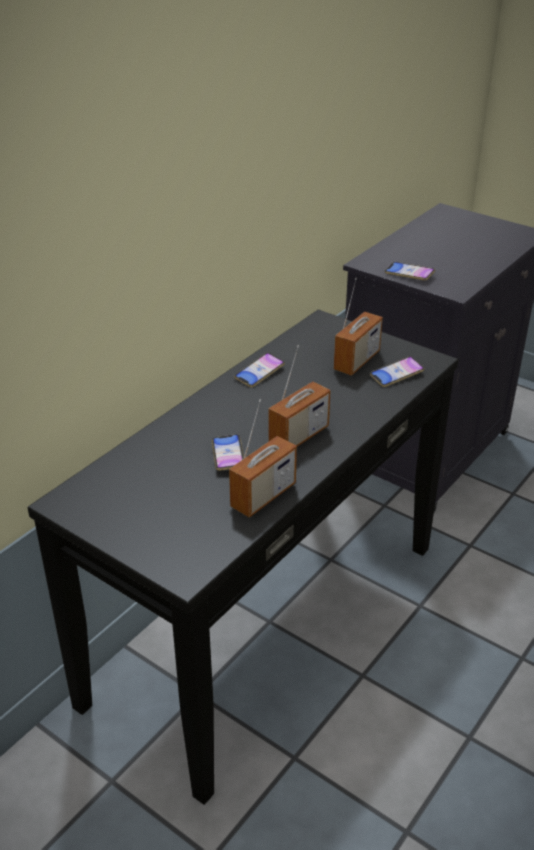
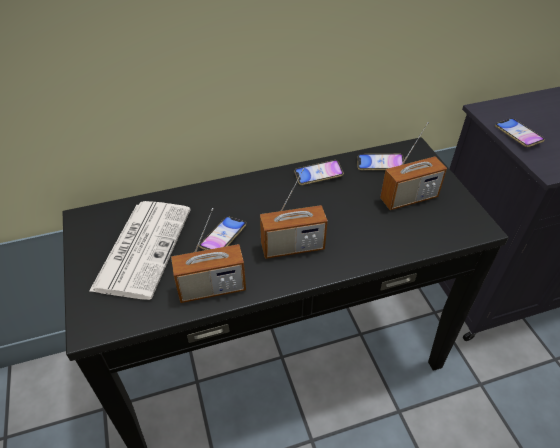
camera: 35 degrees right, 10 degrees up
phone [370,356,425,387] -> phone moved to [357,154,404,170]
none -> newspaper [89,201,191,300]

